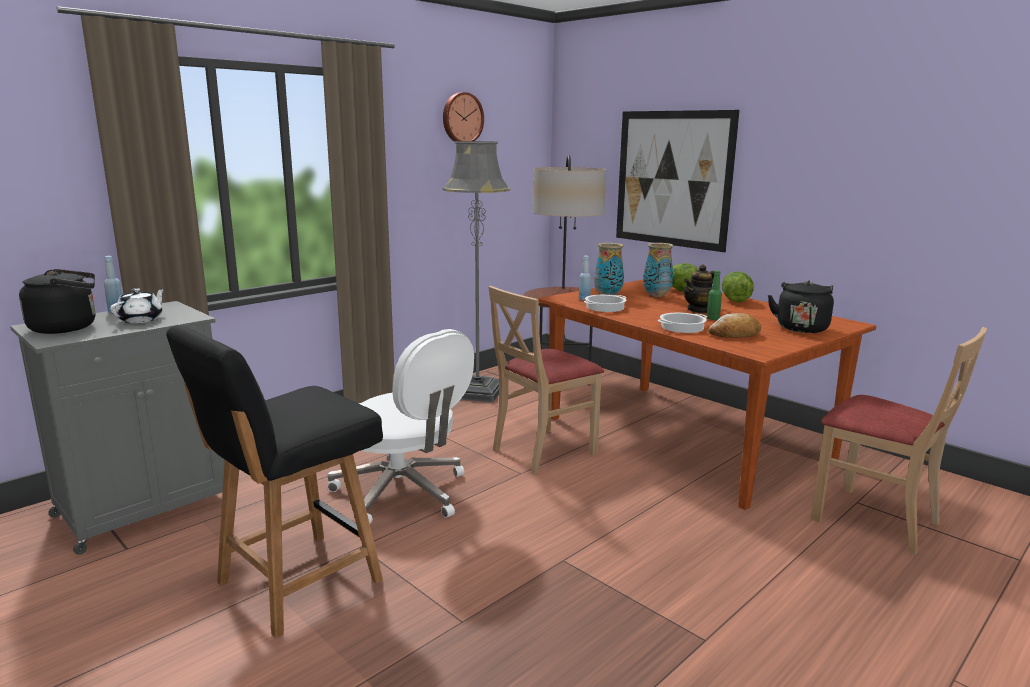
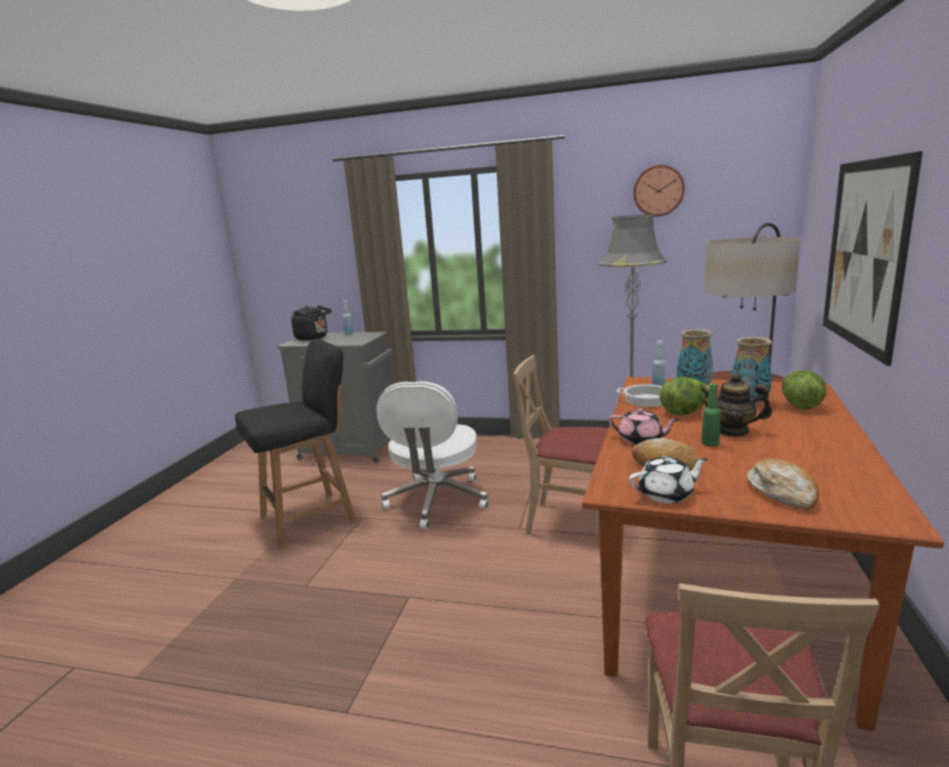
camera: 60 degrees right, 0 degrees up
white teapot [110,288,165,324] -> white teapot moved to [629,456,708,503]
black chair [166,325,383,638] -> black chair turned 135 degrees clockwise [235,338,357,548]
cooking pot [658,313,707,333] -> pink teapot [609,408,679,445]
lettuce [722,271,754,302] -> lettuce moved to [660,377,710,416]
black kettle [768,280,834,333] -> bread [747,458,819,510]

